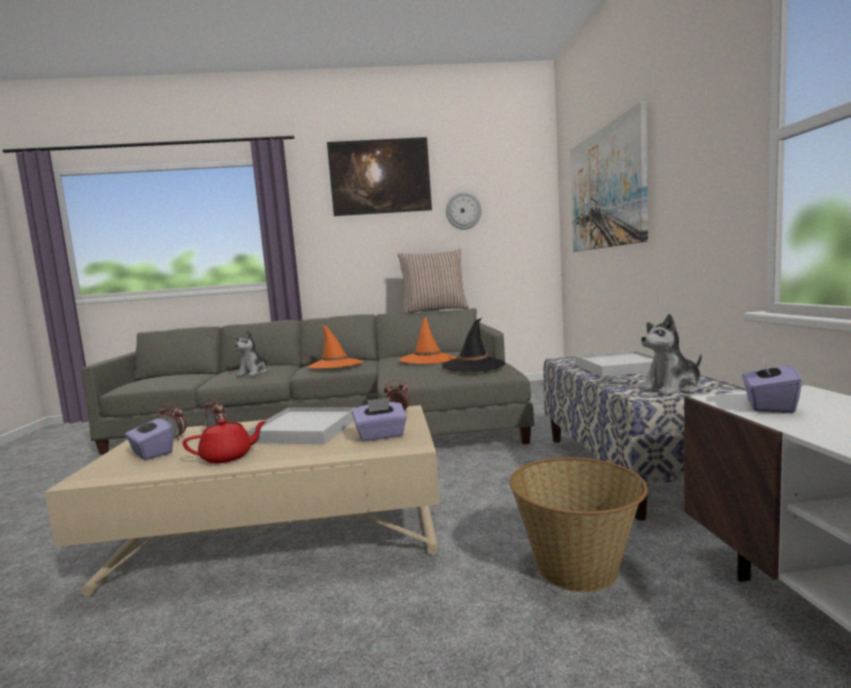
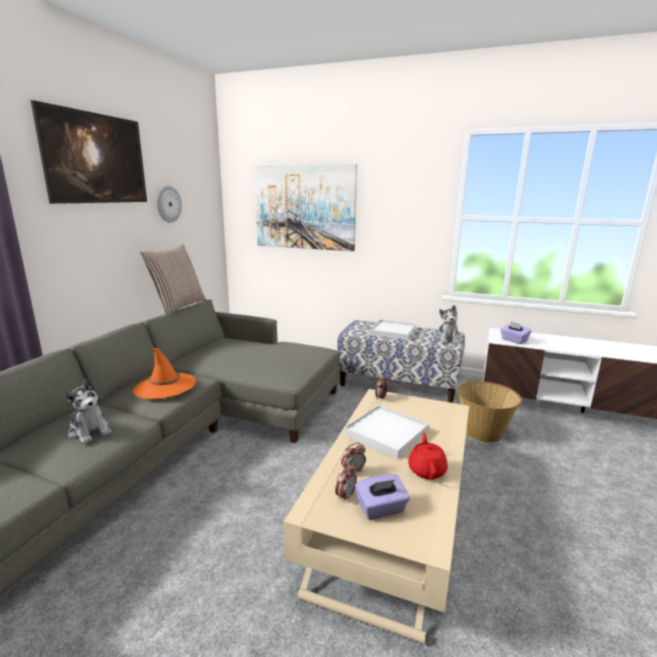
camera: 65 degrees left, 10 degrees up
purple tissue box [352,398,407,442] -> none
orange hat [399,317,456,364] -> none
black hat [442,317,505,372] -> none

